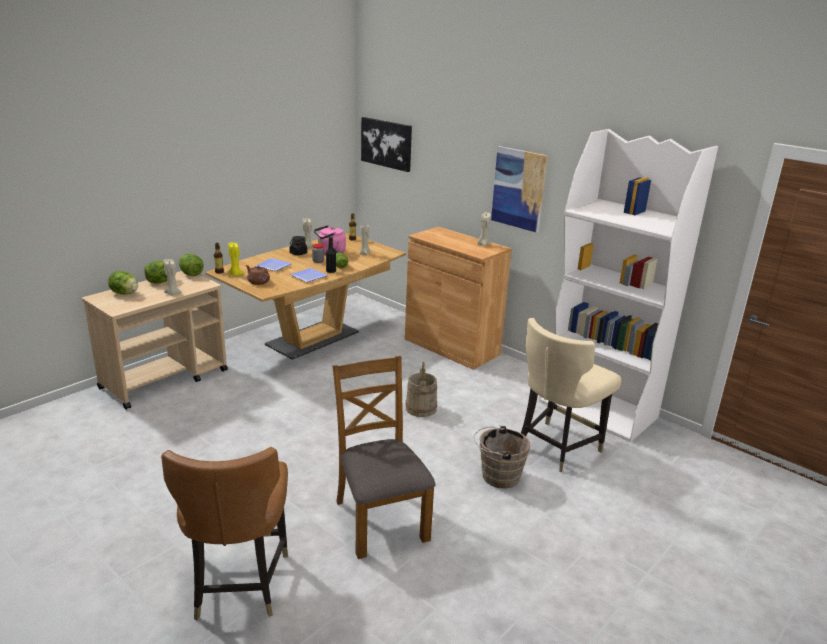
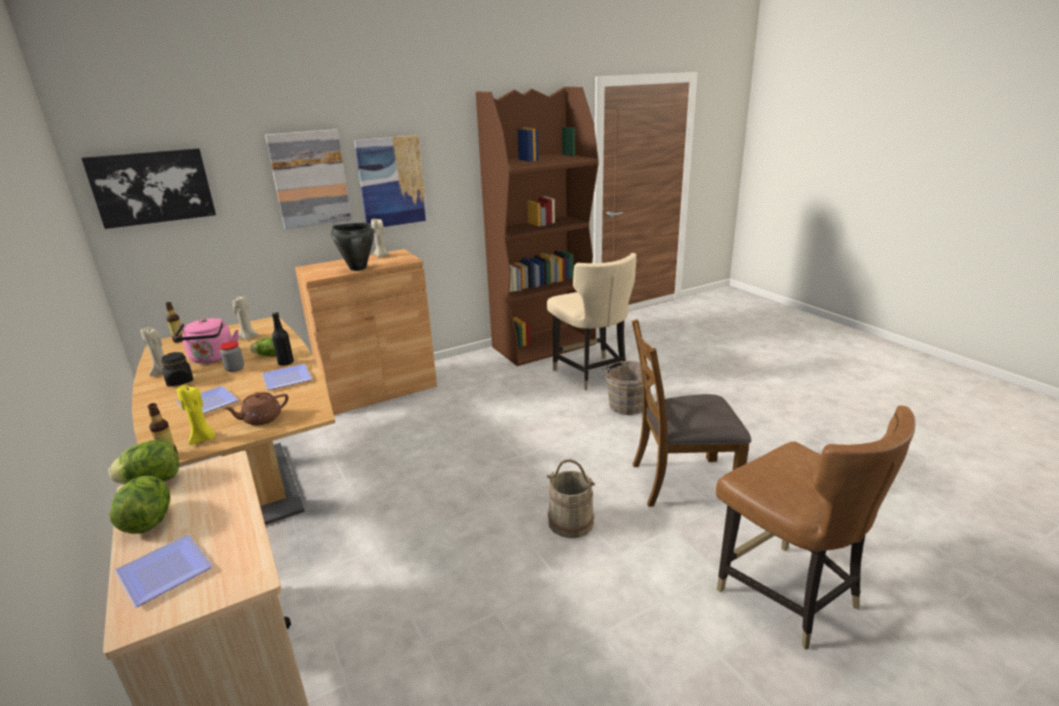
camera: 70 degrees left, 0 degrees up
lettuce [108,271,138,295] -> plate [114,534,212,607]
brown chair [161,447,288,620] -> brown chair turned 45 degrees clockwise [716,405,915,650]
beige candle [164,259,182,296] -> none
beige bucket [406,362,437,417] -> beige bucket moved to [547,459,595,538]
white bookcase [539,129,718,442] -> brown bookcase [476,87,598,366]
none -> picture [265,129,352,229]
none -> black cooking pot [331,223,375,271]

